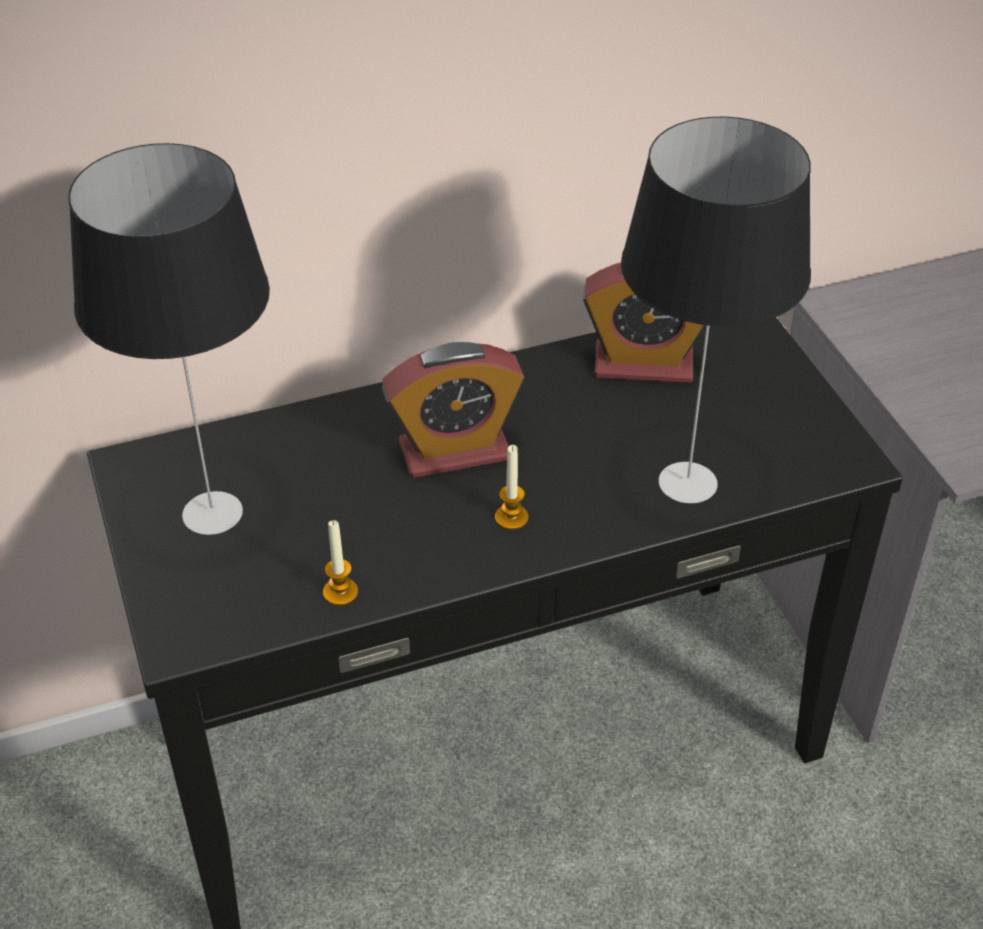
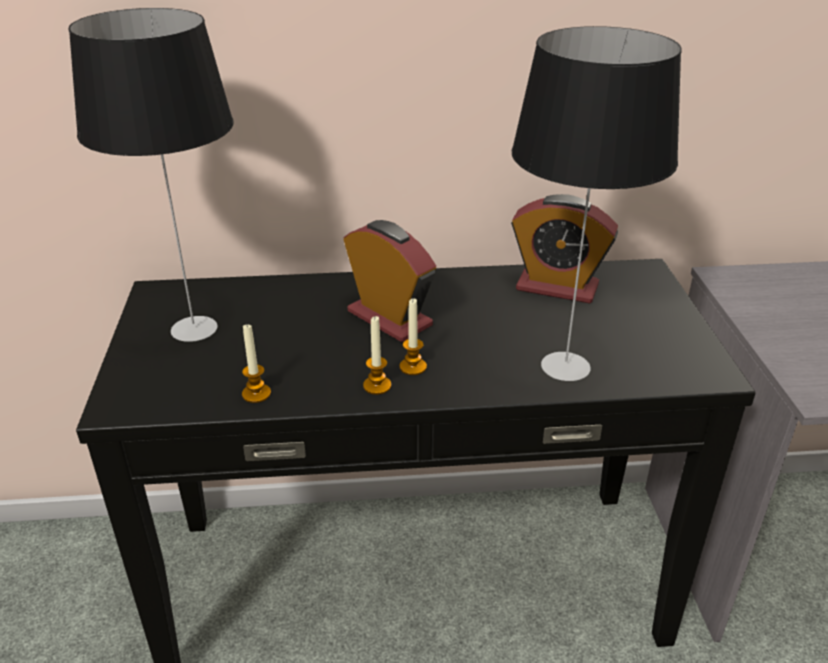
camera: 15 degrees right, 10 degrees down
alarm clock [382,342,525,478] -> alarm clock turned 135 degrees counterclockwise [343,220,436,342]
none -> candle [363,316,391,395]

